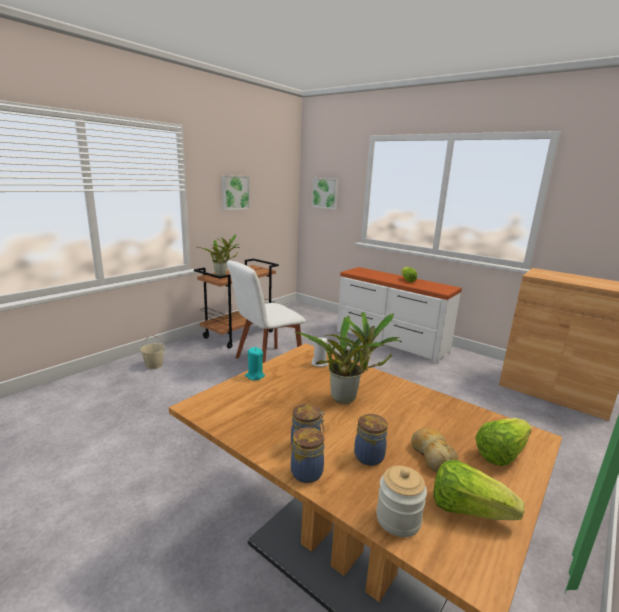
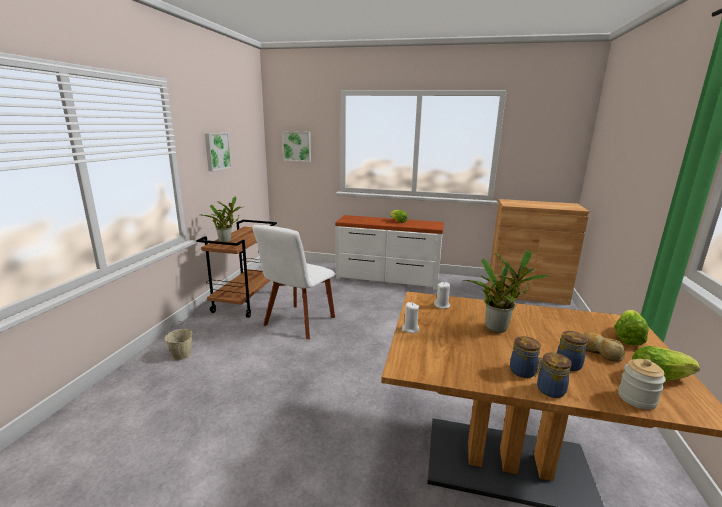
camera: 25 degrees left, 0 degrees up
turquoise candle [245,347,265,380] -> white candle [402,302,419,333]

